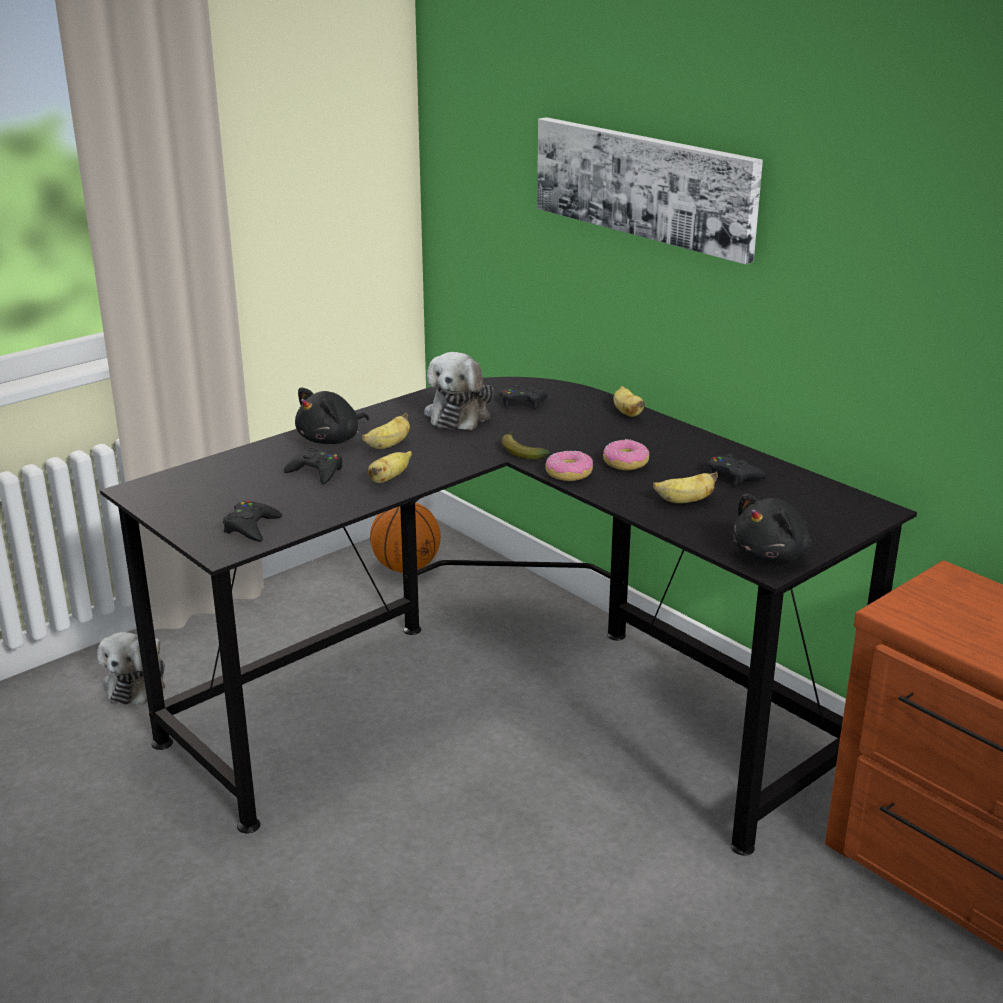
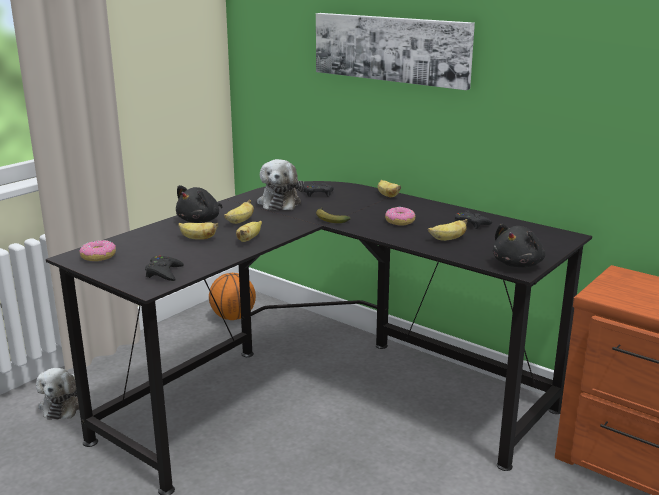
camera: 10 degrees left, 5 degrees down
black game controller [284,446,343,484] -> banana [179,222,218,240]
donut [545,450,593,481] -> donut moved to [80,240,116,261]

